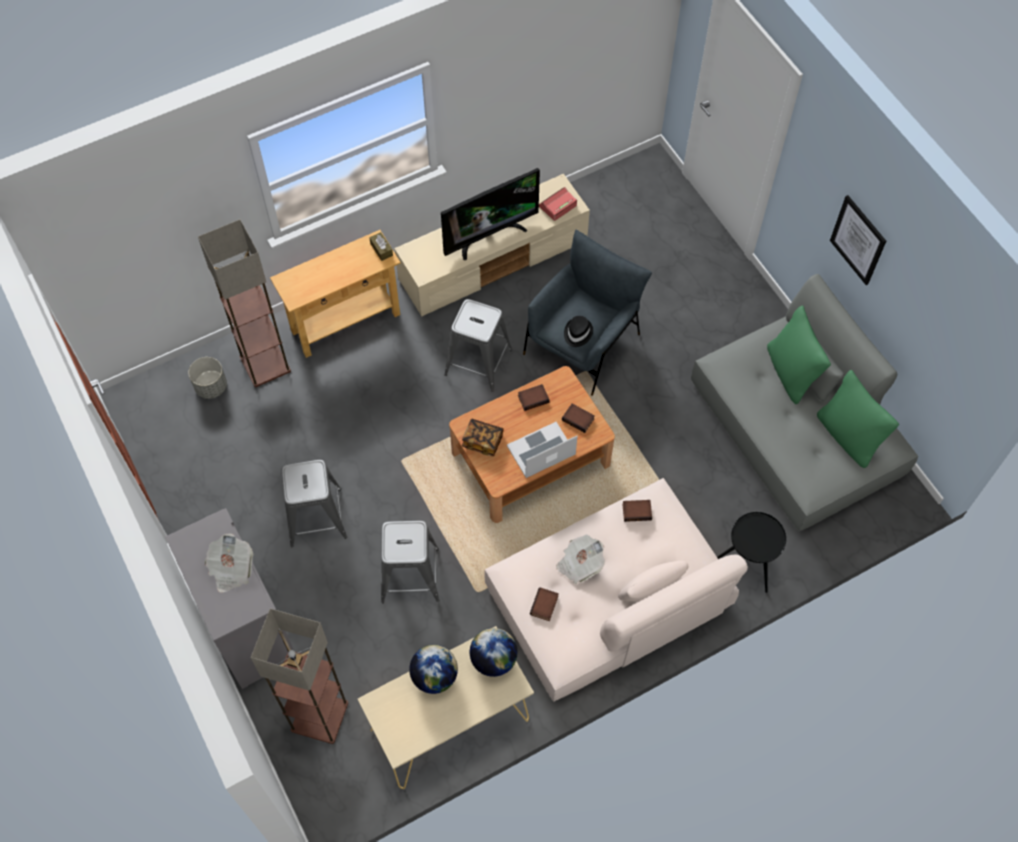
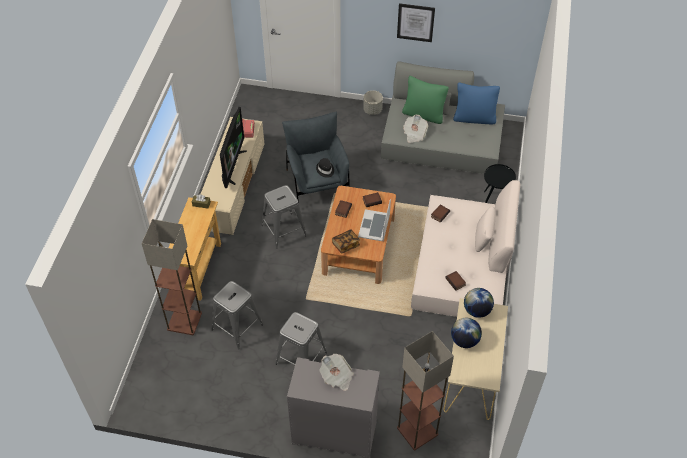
camera: 50 degrees left, 10 degrees down
grey planter [188,357,227,399] -> grey planter moved to [363,91,383,115]
grey stool [381,521,439,603] -> grey stool moved to [211,281,264,350]
newspaper [556,535,605,584] -> newspaper moved to [403,115,428,143]
green pillow [817,370,899,468] -> blue pillow [453,83,500,124]

